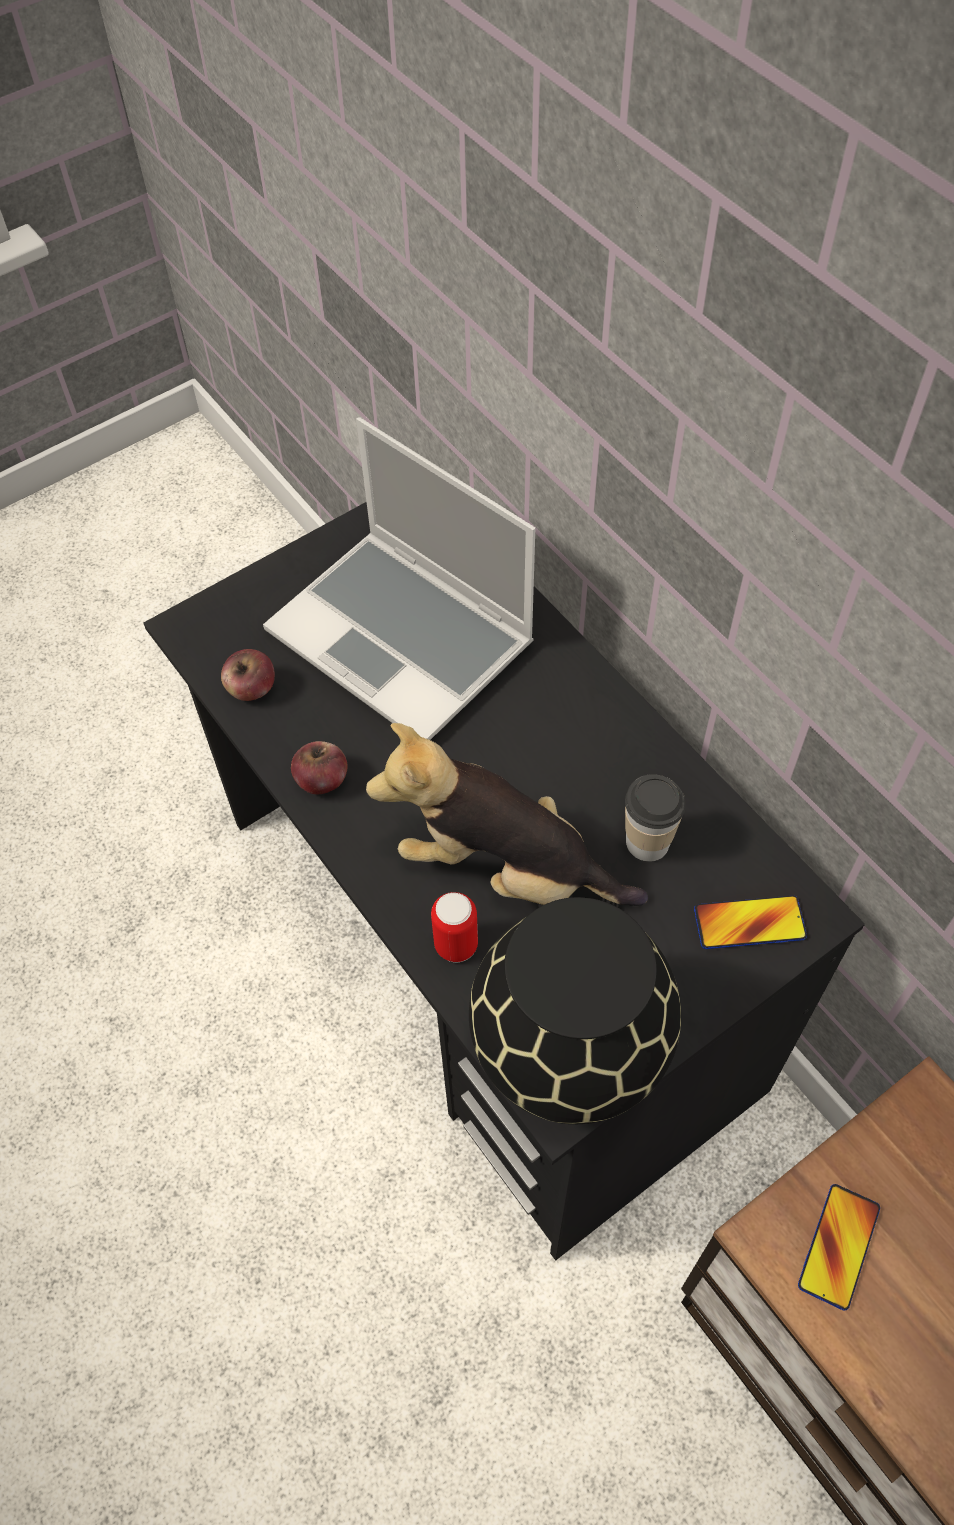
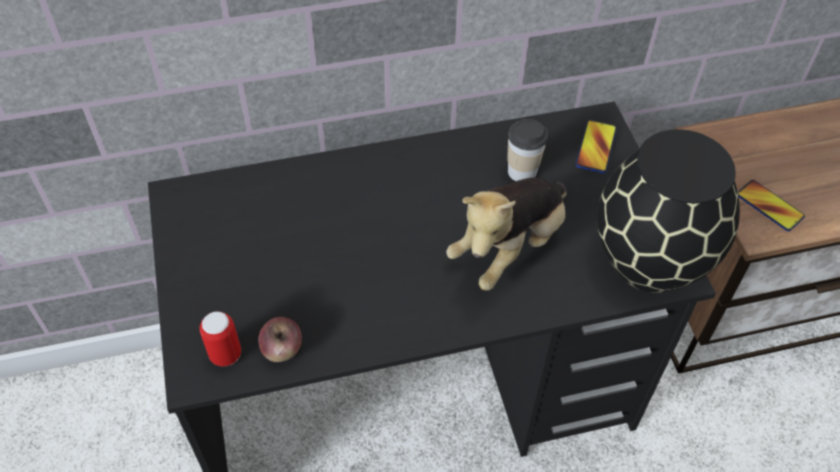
camera: 70 degrees left, 5 degrees down
laptop [263,418,535,740] -> none
apple [291,741,347,794] -> none
can [431,892,478,962] -> can moved to [200,311,241,366]

